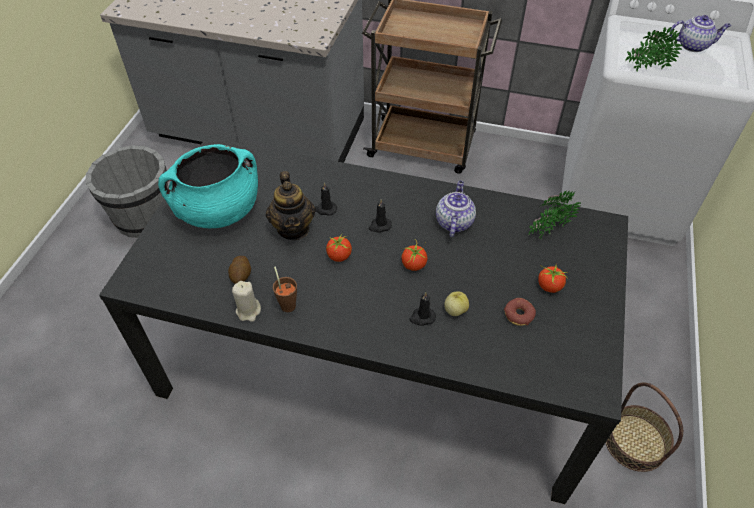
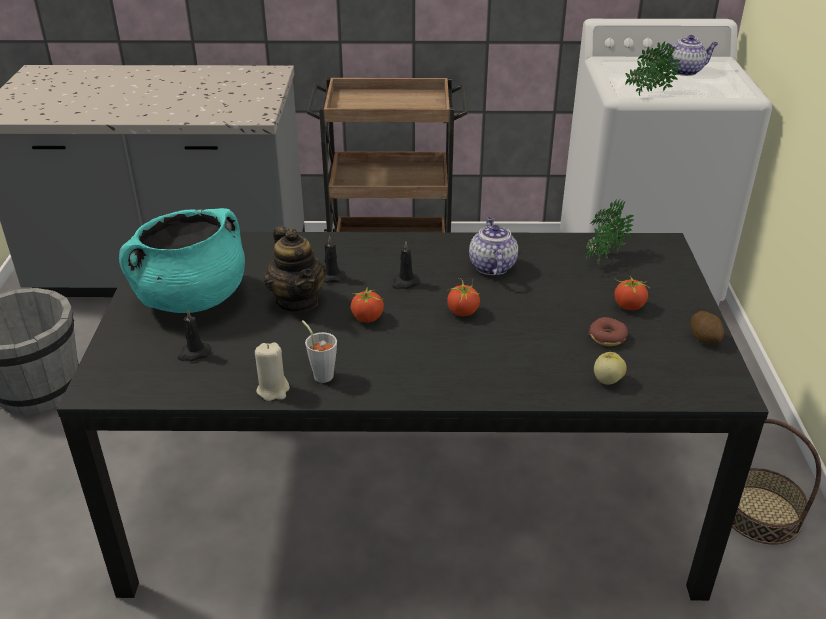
camera: 15 degrees left, 15 degrees down
potato [228,256,251,284] -> potato moved to [691,311,724,344]
brown cup [273,266,297,312] -> grey cup [302,320,337,383]
black candle [409,292,436,326] -> black candle moved to [178,309,211,361]
apple [444,292,469,316] -> apple moved to [594,352,627,385]

